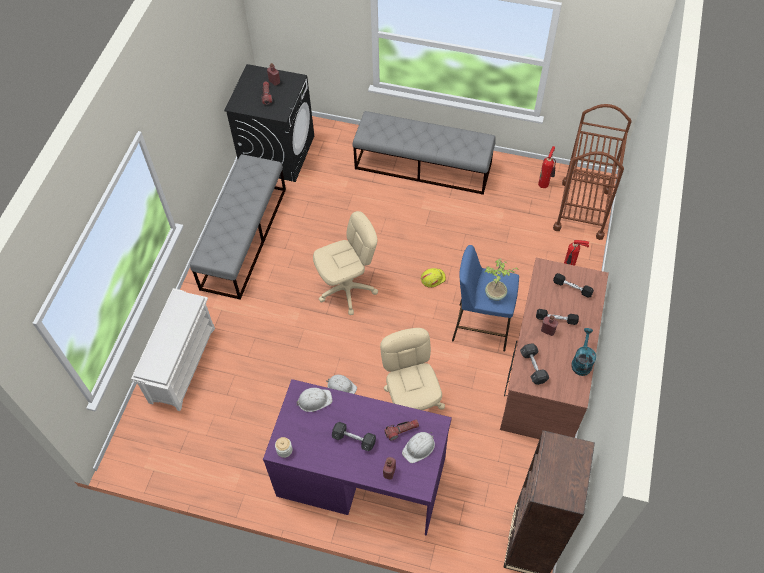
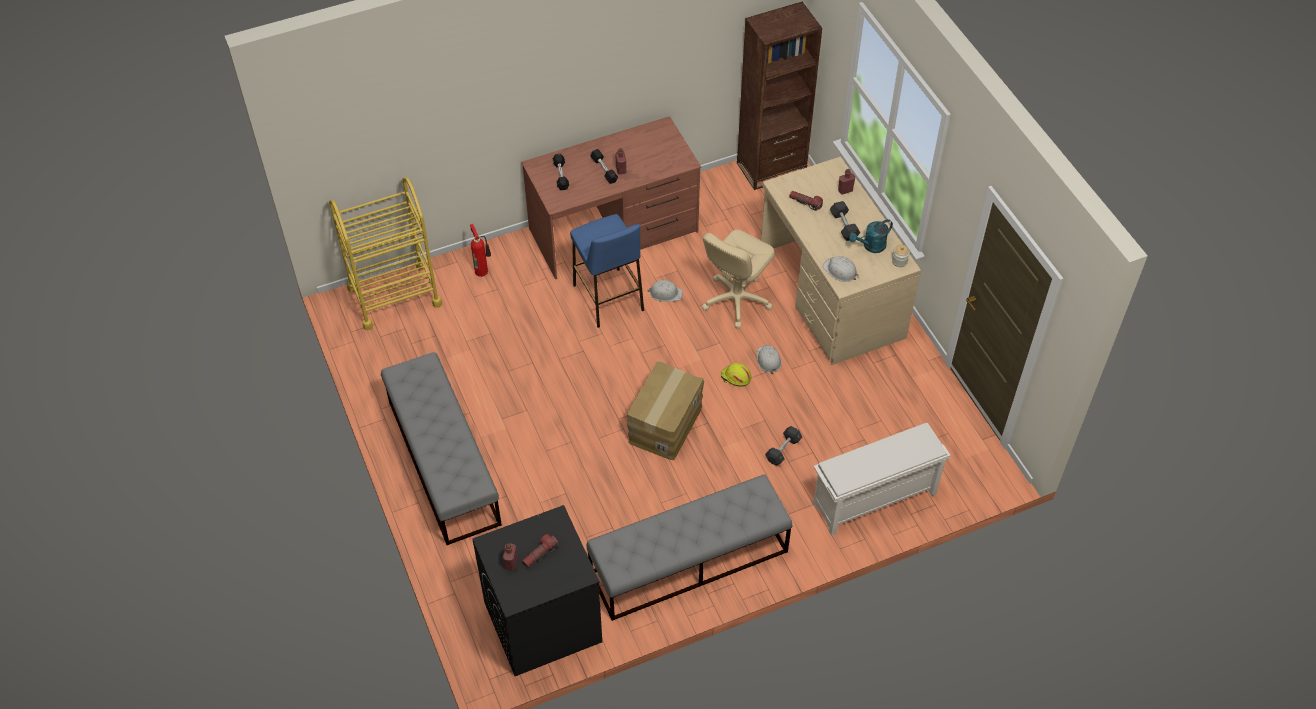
camera: 130 degrees left, 5 degrees down
purple desk [263,379,452,535] -> beige desk [761,157,921,365]
beige office chair [313,211,378,315] -> cardboard box [627,361,704,460]
white hard hat [402,432,435,463] -> white hard hat moved to [648,280,683,302]
yellow hard hat [421,268,446,287] -> yellow hard hat moved to [721,363,751,386]
potted plant [484,258,519,301] -> none
grey dumbbell [520,343,549,385] -> grey dumbbell moved to [765,426,802,466]
fire extinguisher [538,146,556,188] -> none
brown cart [553,104,632,240] -> yellow cart [329,177,442,330]
turquoise watering can [571,328,596,376] -> turquoise watering can moved to [849,219,893,253]

